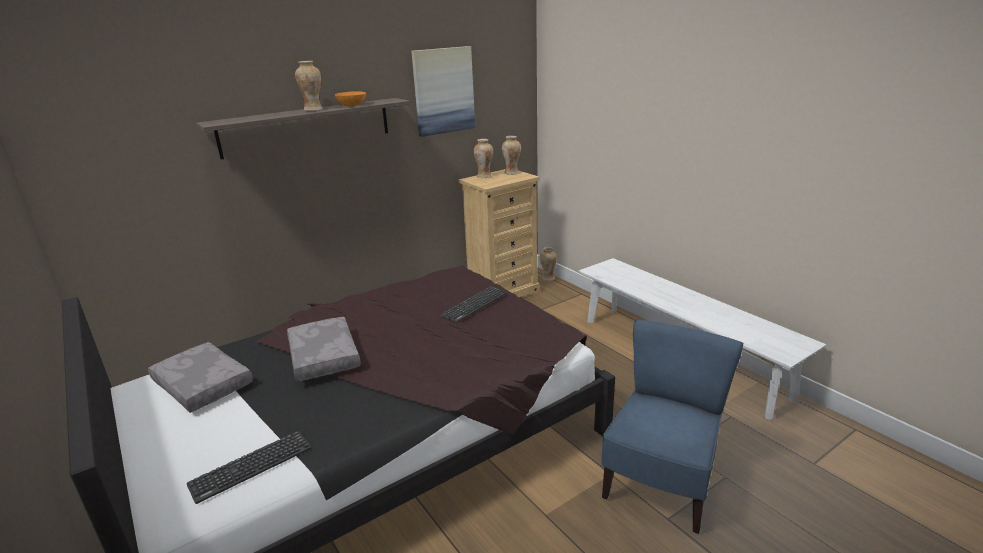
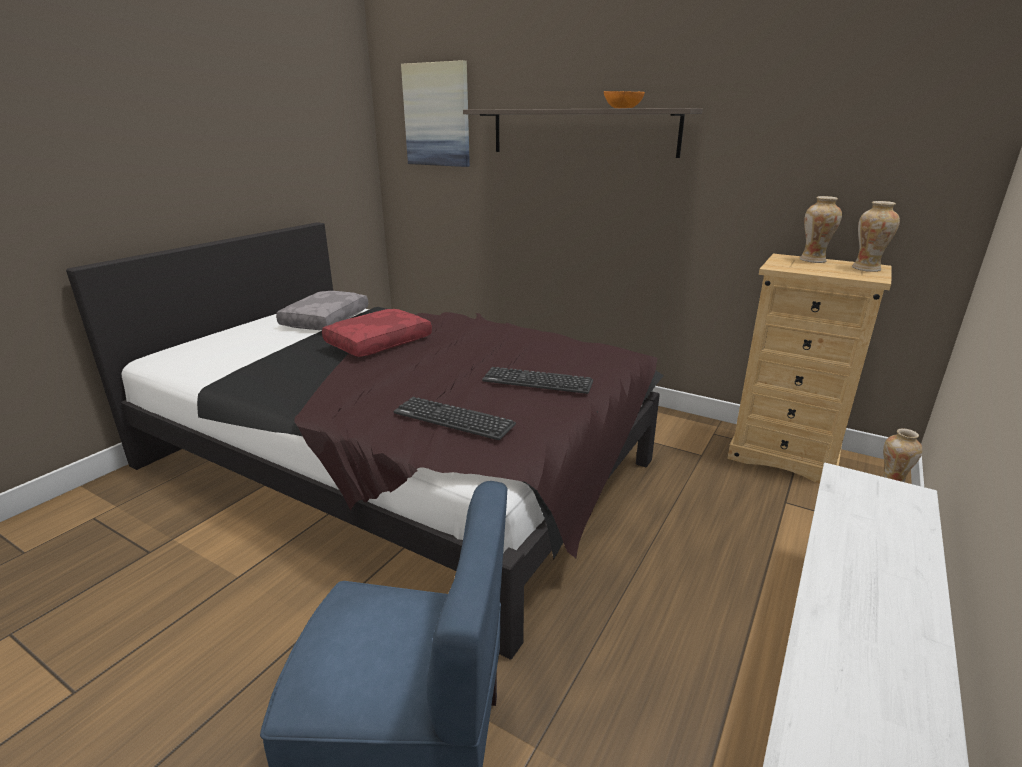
camera: 65 degrees right, 0 degrees up
keyboard [187,431,312,504] -> keyboard moved to [394,397,516,440]
grey pillow [287,317,361,381] -> red pillow [322,309,432,357]
vase [295,61,323,111] -> none
picture [411,46,475,137] -> picture moved to [401,60,470,167]

